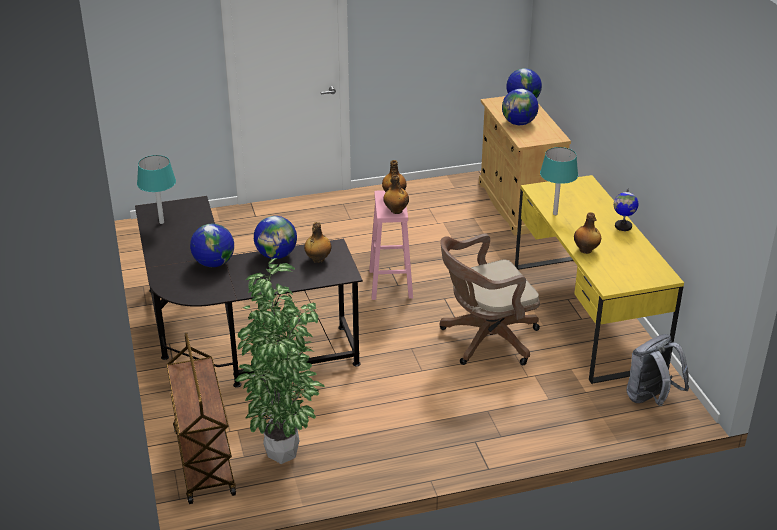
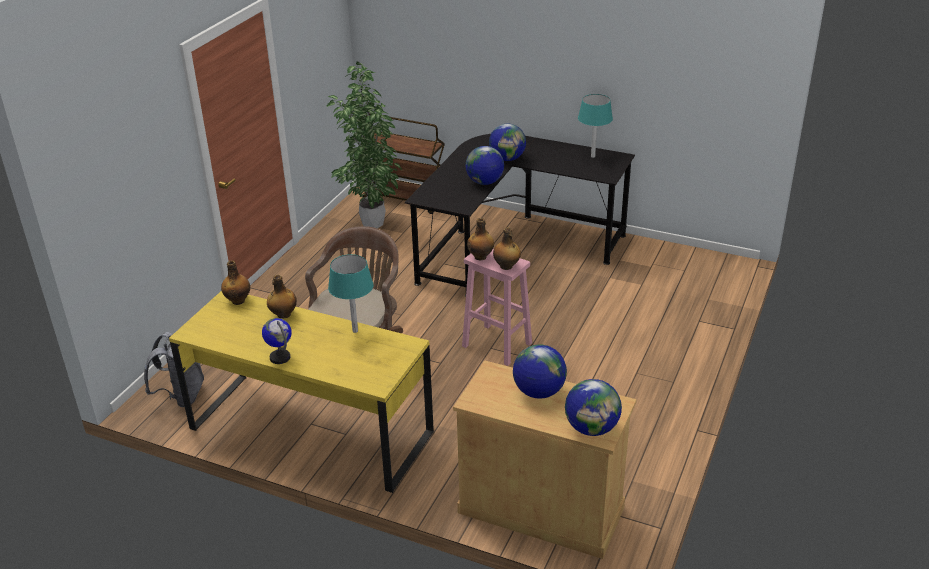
camera: 130 degrees right, 0 degrees up
bottle [304,222,332,263] -> bottle moved to [221,260,250,305]

